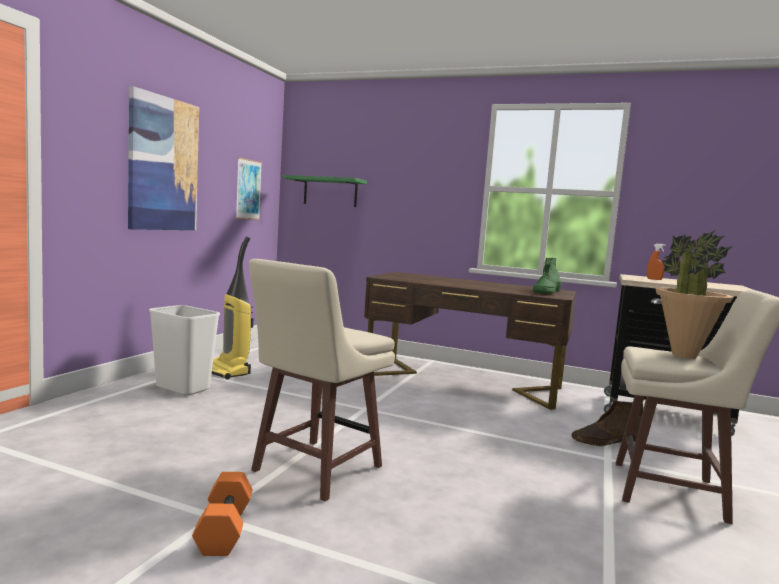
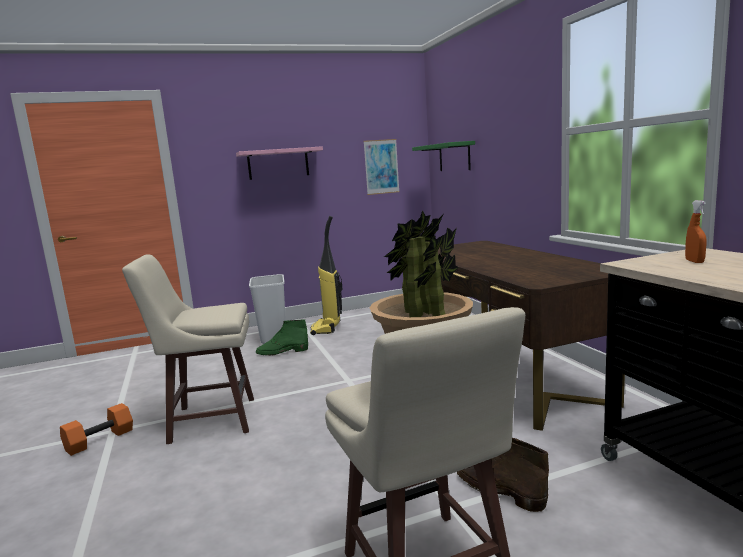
camera: 50 degrees right, 5 degrees up
picture [128,86,199,230] -> pink shelf [236,146,323,180]
green boot [533,258,561,294] -> green boot moved to [256,319,308,356]

